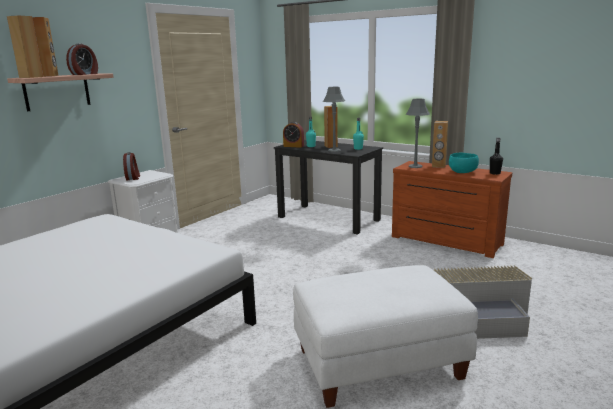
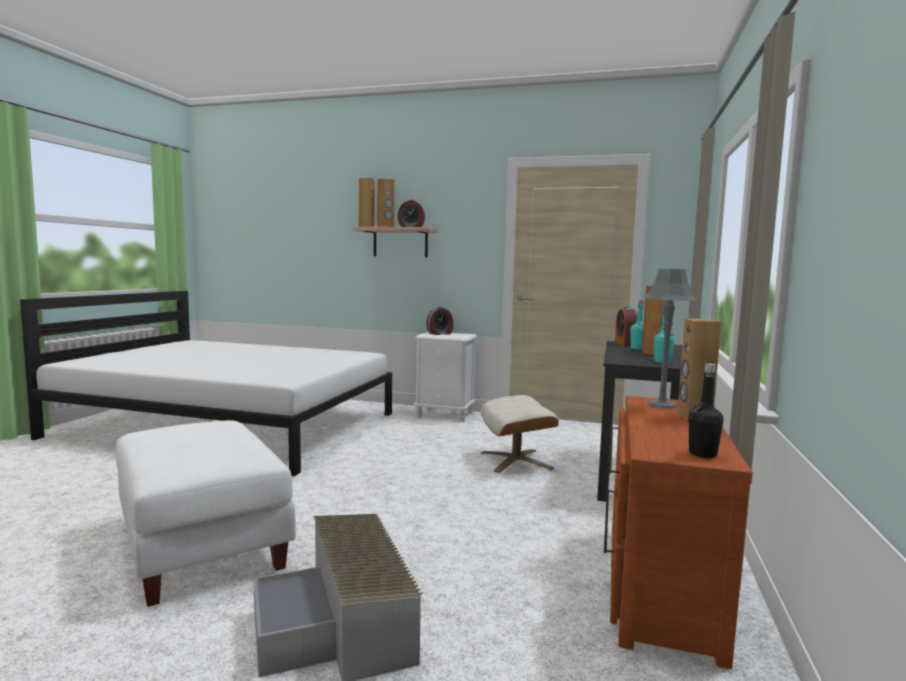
camera: 70 degrees right, 10 degrees down
grey table lamp [323,87,345,152] -> none
turquoise bowl [449,153,479,173] -> none
none -> beige ottoman [481,395,559,473]

